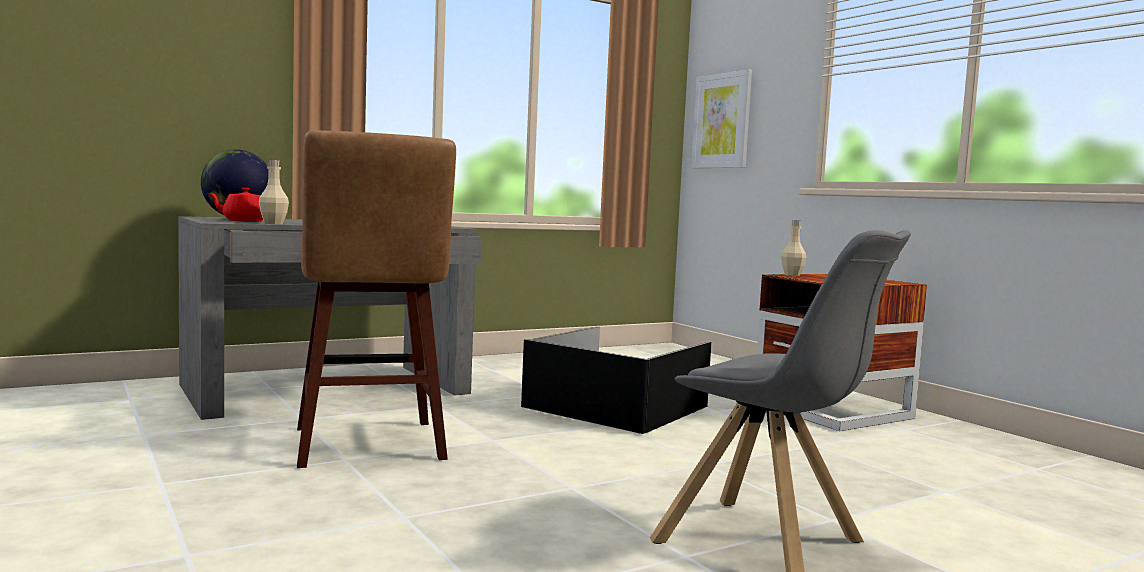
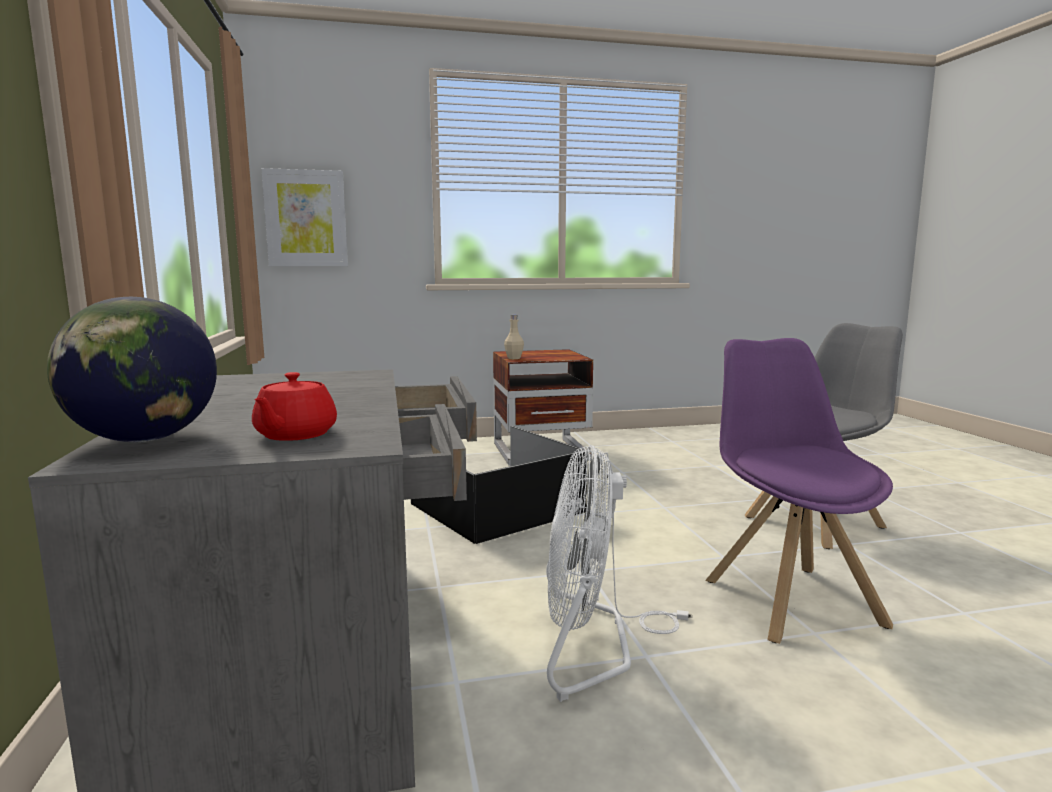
camera: 70 degrees left, 5 degrees up
beige bottle [259,160,289,224] -> none
brown stool [297,130,456,468] -> white fan [546,445,692,702]
none -> purple chair [705,338,893,644]

